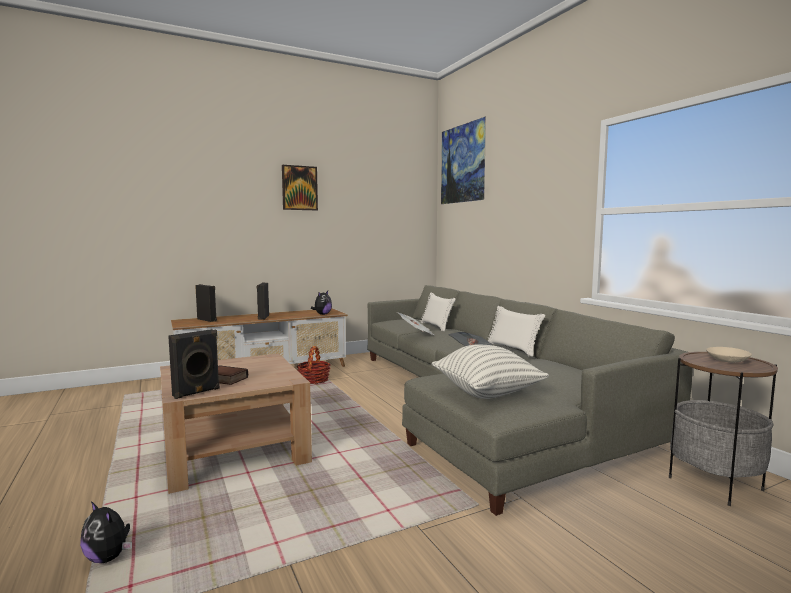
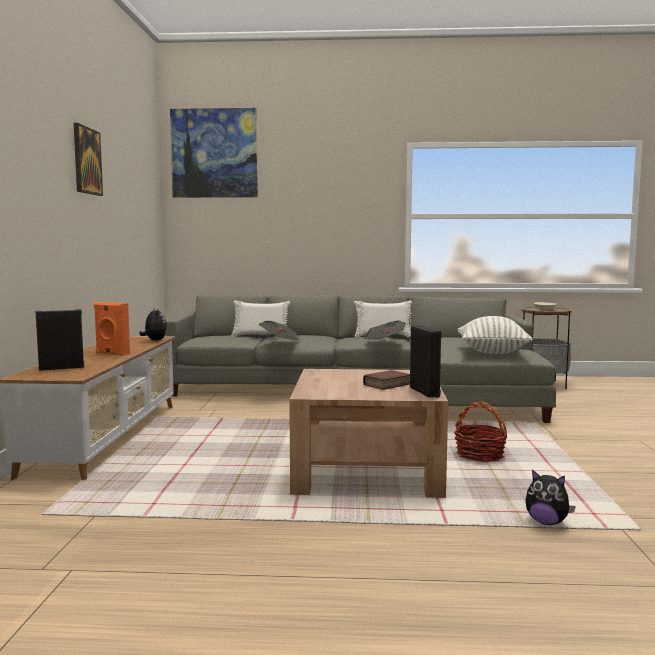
camera: 60 degrees left, 0 degrees up
plush toy [80,501,132,563] -> plush toy turned 60 degrees clockwise [525,469,576,525]
black speaker [256,282,269,320] -> orange speaker [94,302,130,356]
basket [296,346,331,384] -> basket moved to [454,402,508,462]

